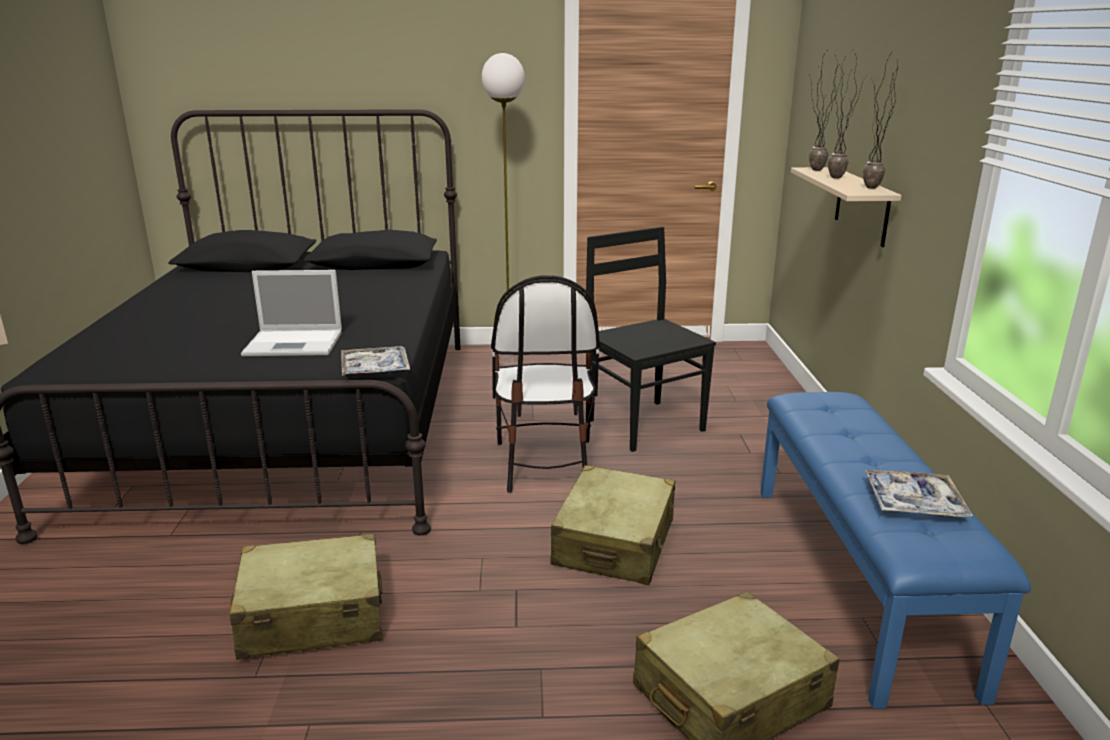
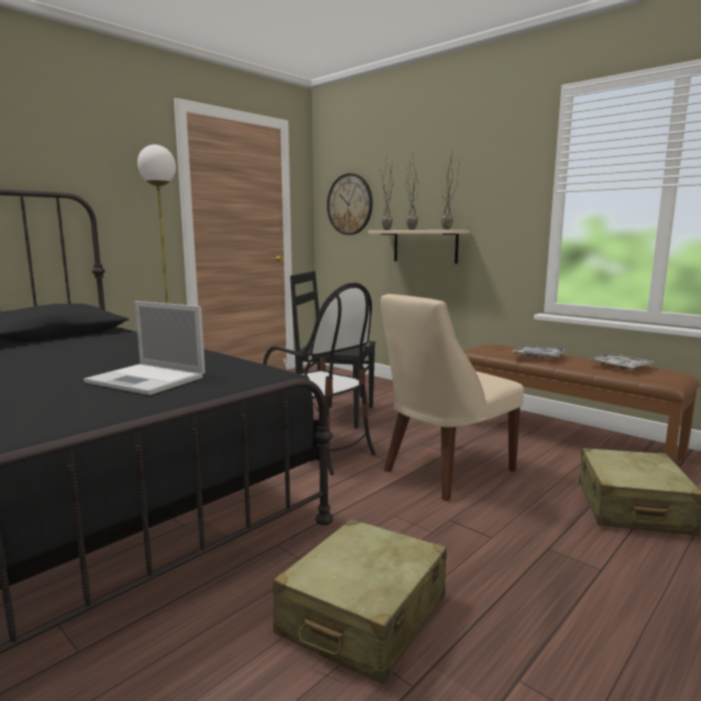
camera: 45 degrees left, 10 degrees down
laptop [241,270,342,356] -> laptop turned 75 degrees clockwise [83,301,205,395]
tray [341,346,410,376] -> tray moved to [512,345,566,359]
beige suitcase [551,465,675,585] -> beige chair [381,294,524,501]
blue bench [760,392,1031,709] -> brown bench [464,344,700,462]
none -> wall clock [327,173,373,235]

